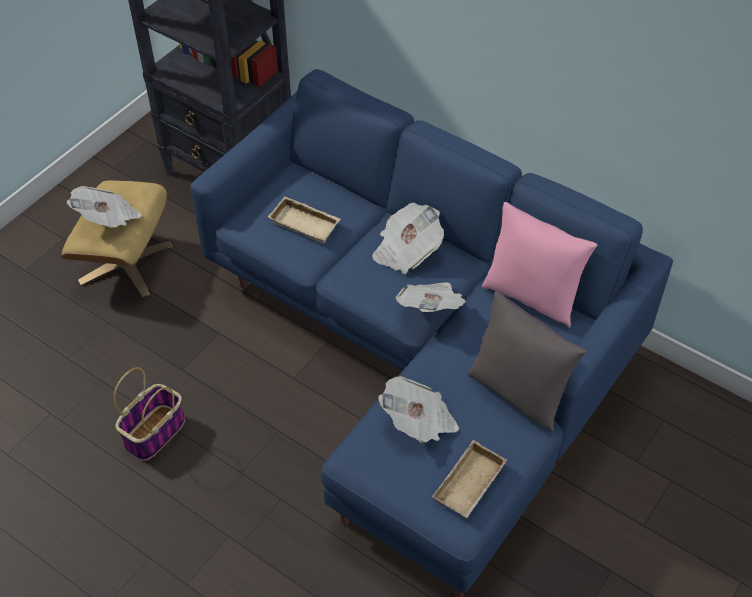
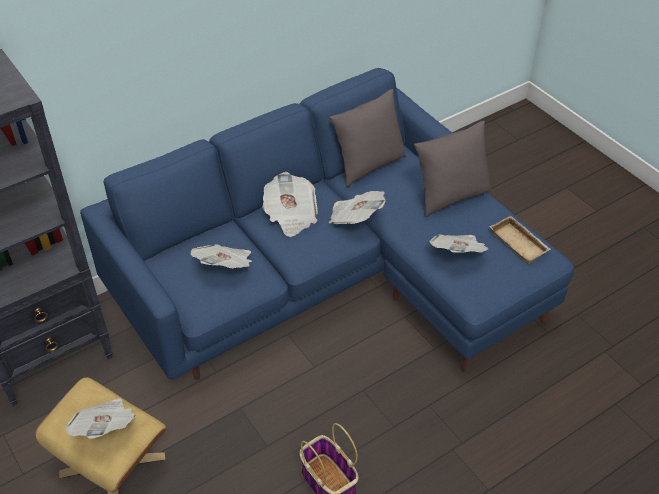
camera: 70 degrees left, 5 degrees down
beige tray [268,196,341,243] -> newspaper [191,244,252,268]
pink pillow [482,202,597,328] -> grey pillow [330,89,406,187]

